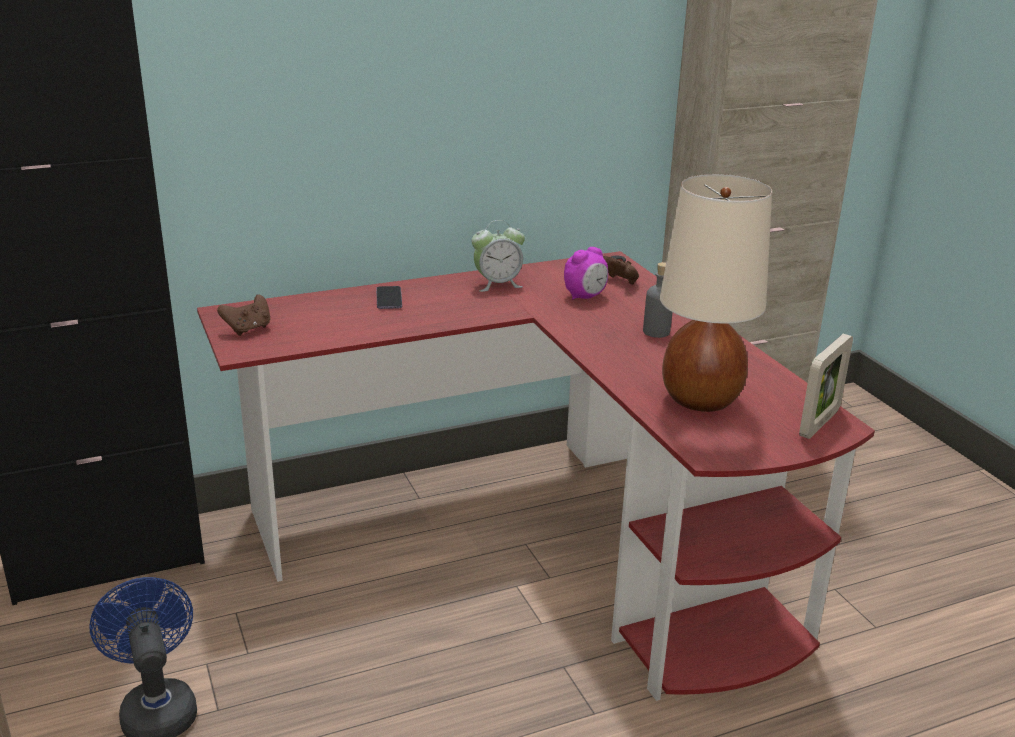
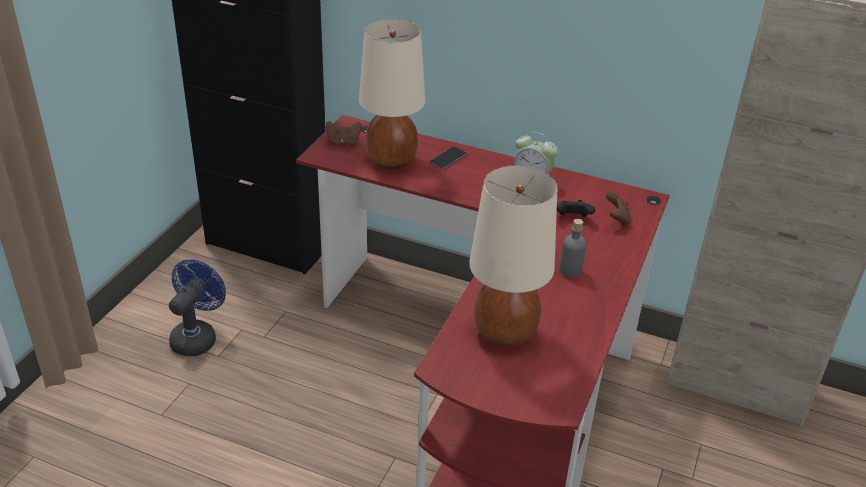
camera: 45 degrees right, 10 degrees up
alarm clock [564,247,608,300] -> black game controller [557,200,595,217]
picture frame [799,334,853,439] -> none
none -> beige table lamp [359,19,425,169]

